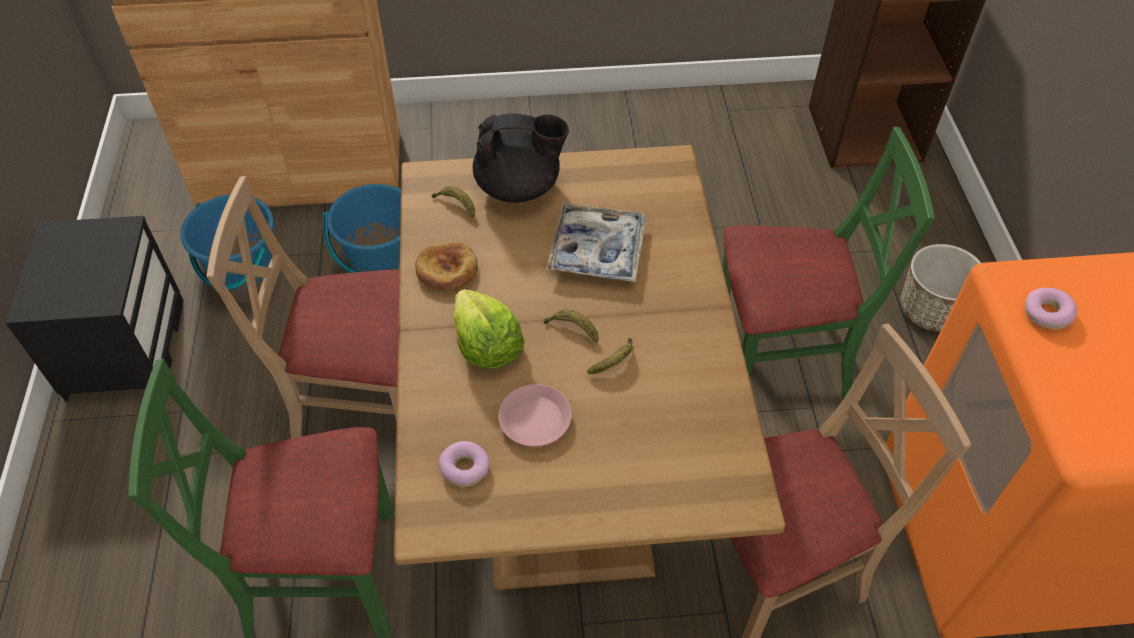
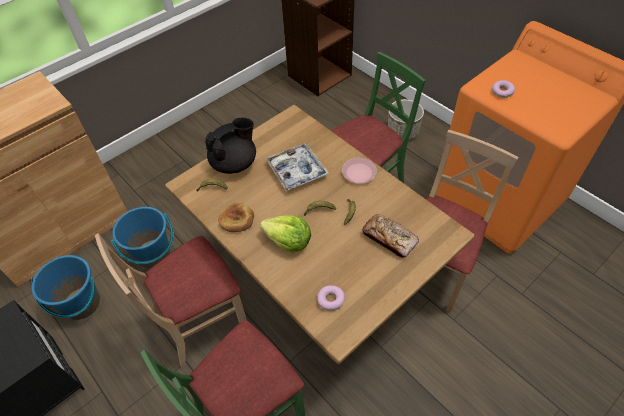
camera: 35 degrees left, 0 degrees up
pink plate [498,384,572,447] -> pink plate moved to [342,158,377,184]
none -> bread [362,214,419,258]

